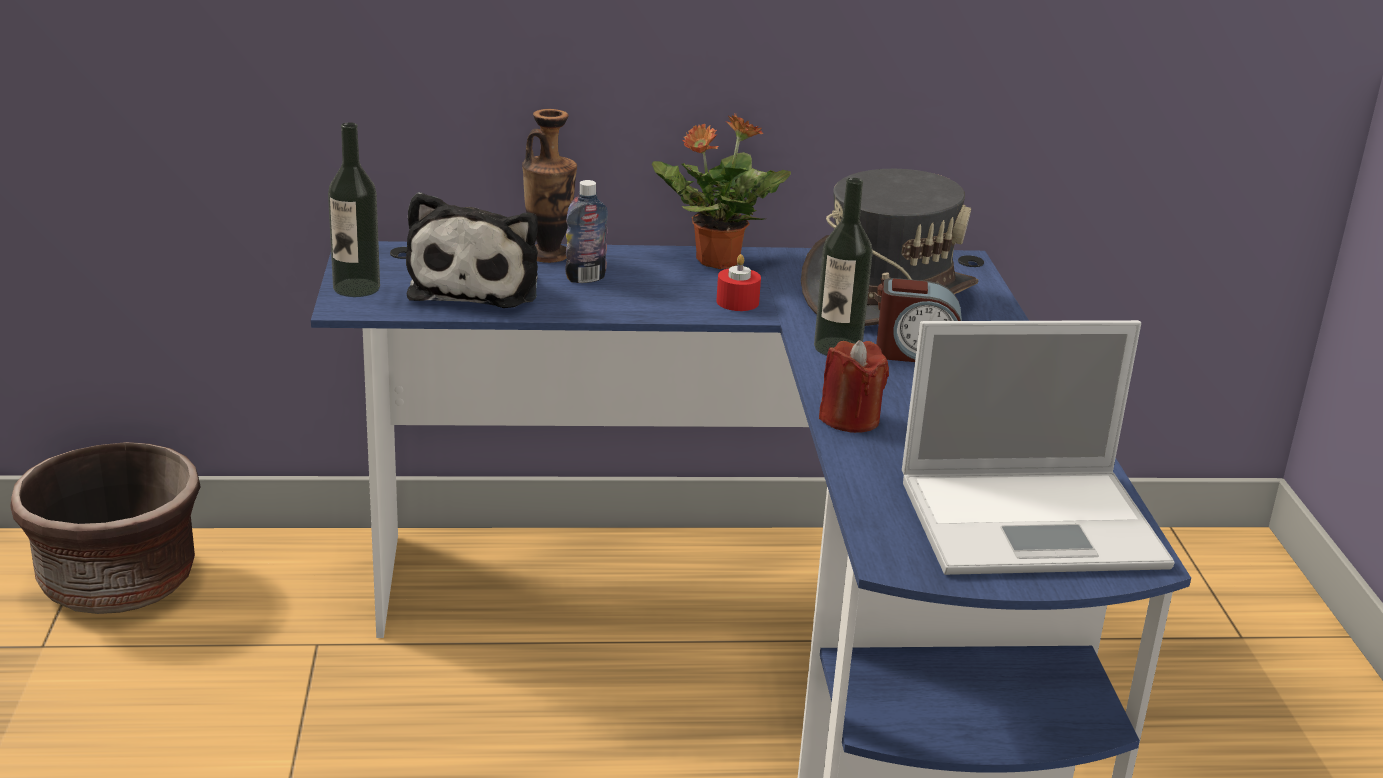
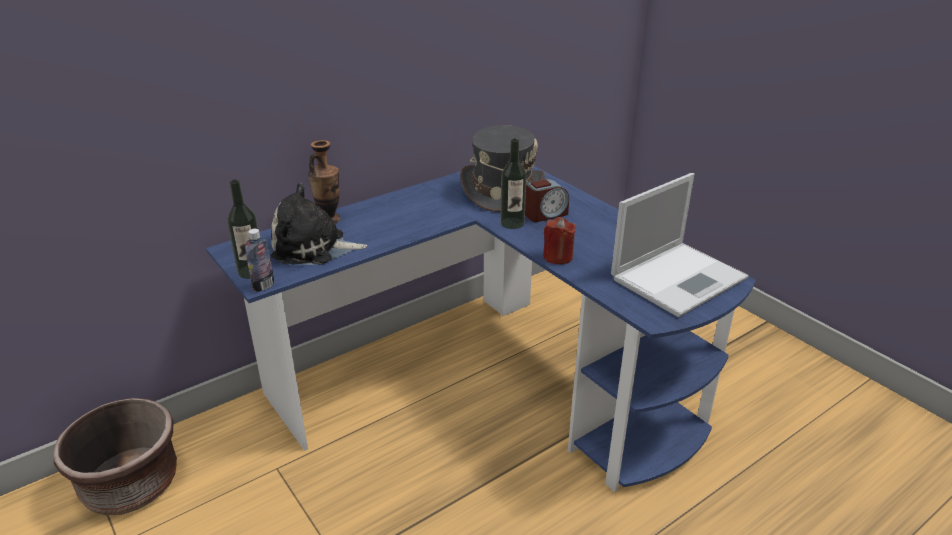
camera: 30 degrees left, 5 degrees up
plush toy [406,192,538,308] -> plush toy turned 120 degrees clockwise [271,183,367,265]
bottle [565,180,608,283] -> bottle moved to [245,229,274,292]
potted plant [652,114,791,269] -> none
red candle [716,254,761,311] -> none

